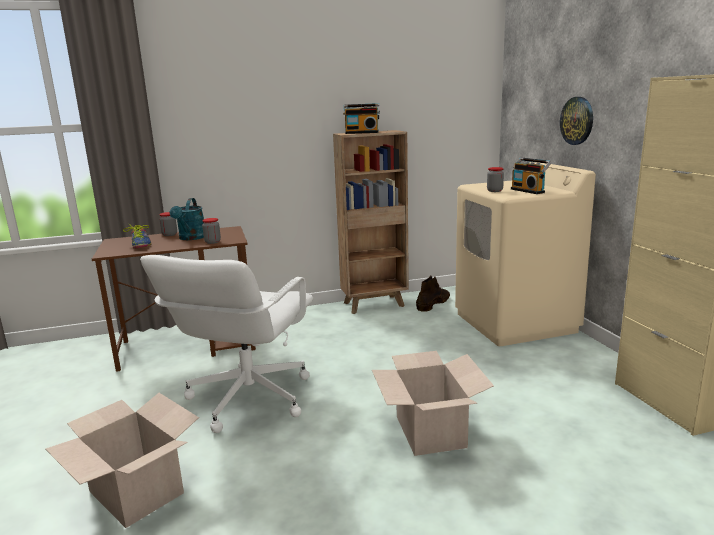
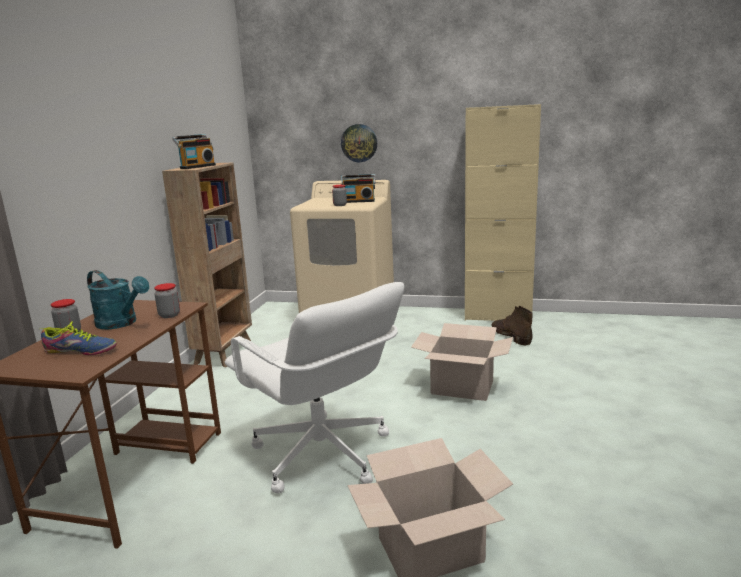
camera: 60 degrees left, 0 degrees up
brown boot [416,275,450,312] -> brown boot moved to [492,306,533,345]

